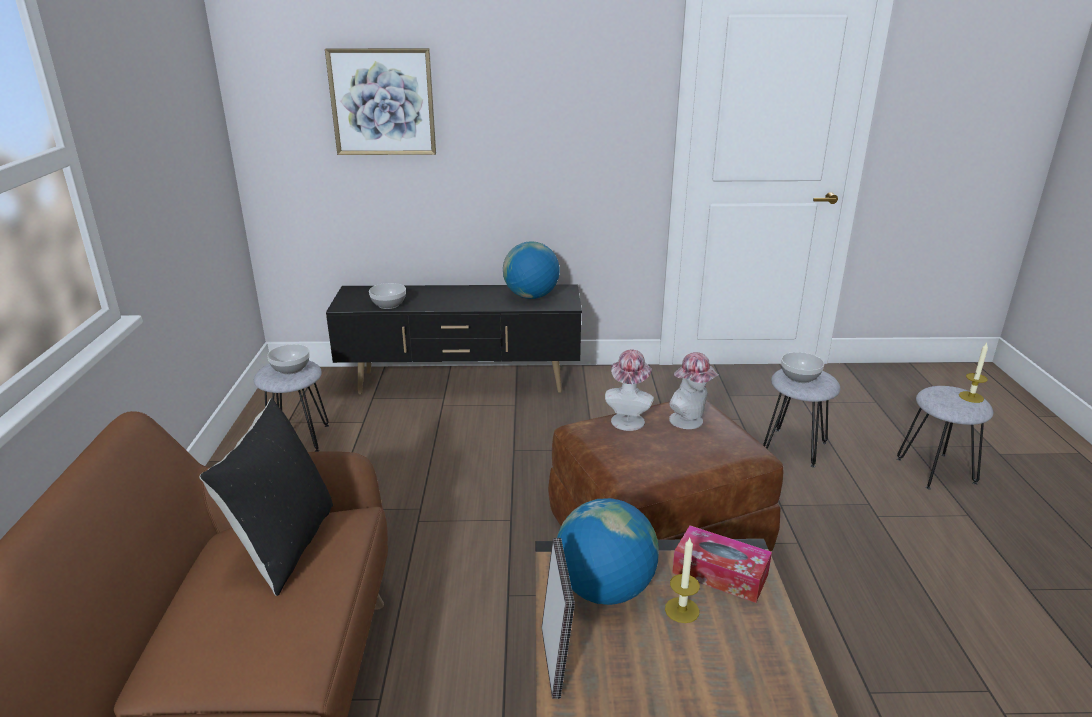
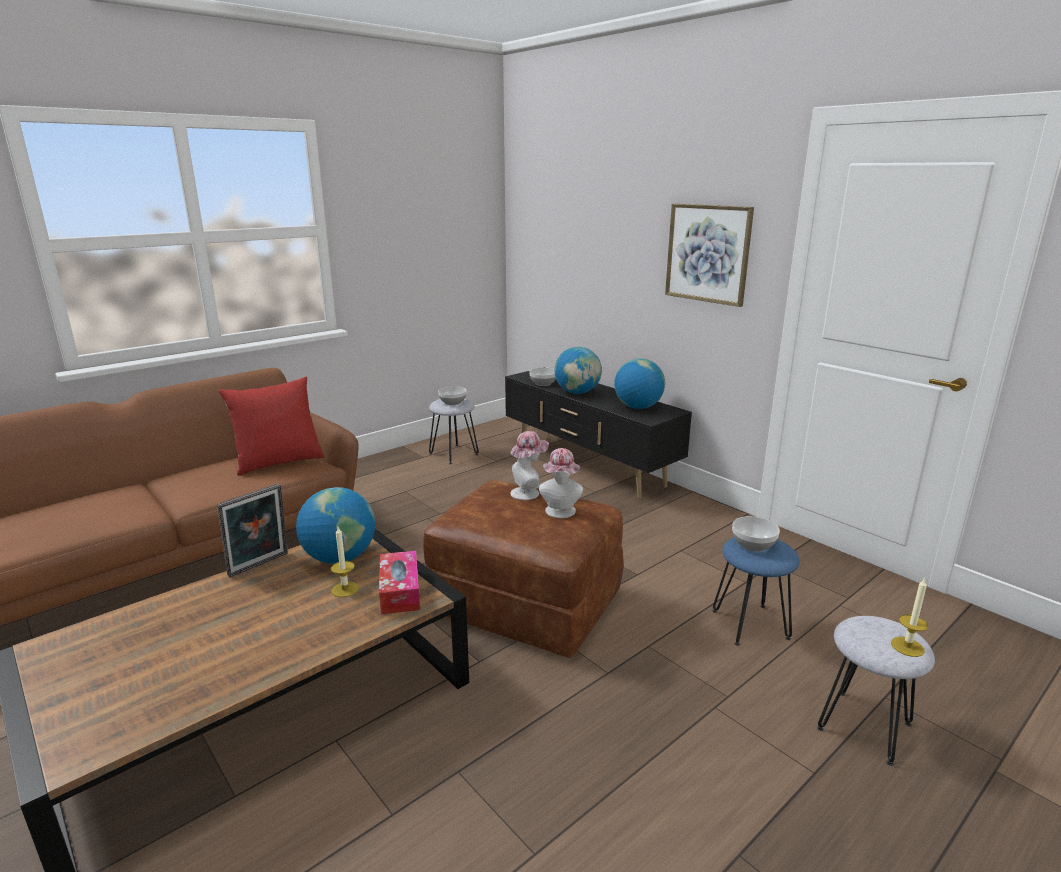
camera: 50 degrees right, 5 degrees down
black pillow [199,398,333,596] -> red pillow [219,377,324,476]
picture [325,48,436,155] -> picture moved to [665,204,754,307]
grey stool [763,369,840,467] -> blue stool [713,537,800,646]
none -> globe [555,347,602,394]

